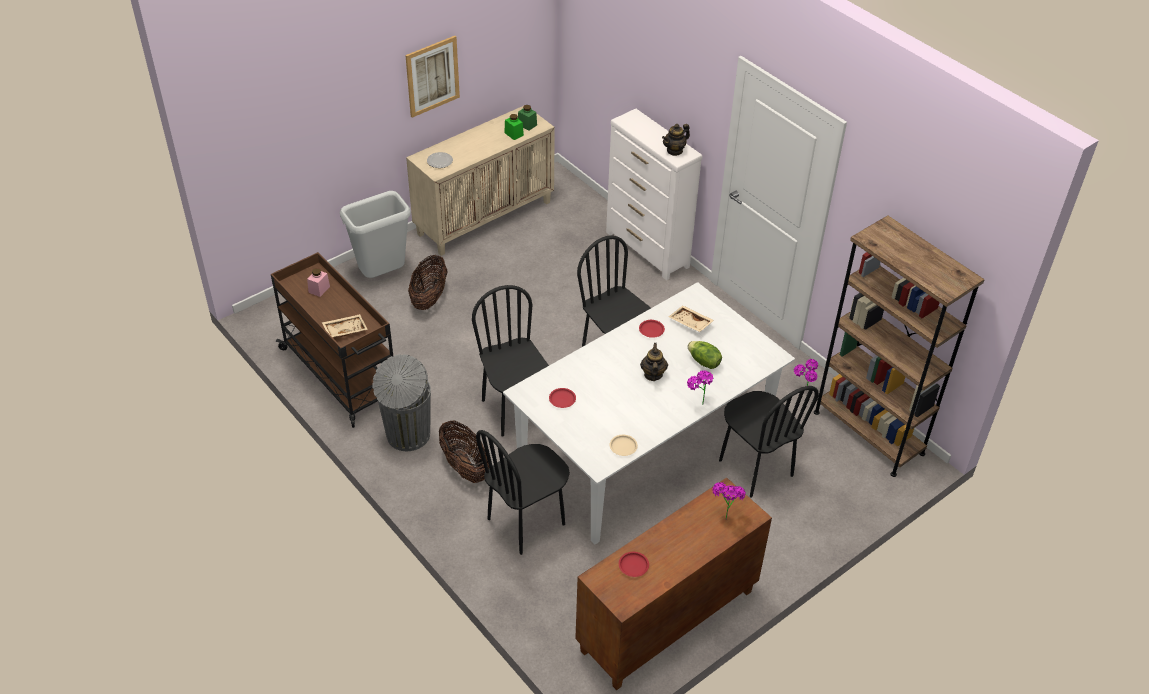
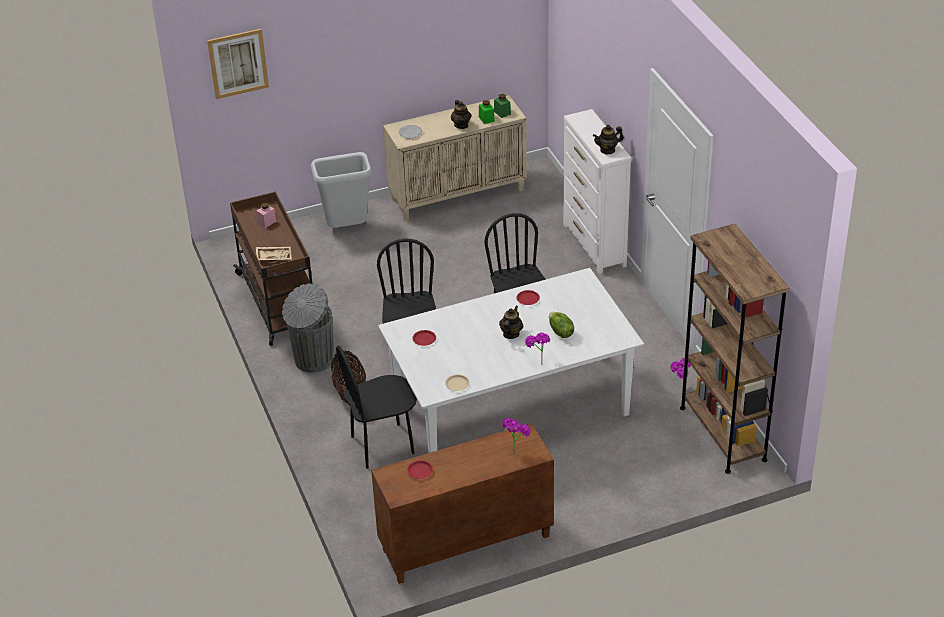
camera: 20 degrees right, 5 degrees down
picture [405,36,460,118] -> picture moved to [207,29,269,99]
basket [408,255,448,310] -> none
beige tray [668,306,714,332] -> none
black chair [719,386,819,498] -> none
none -> teapot [451,100,471,129]

